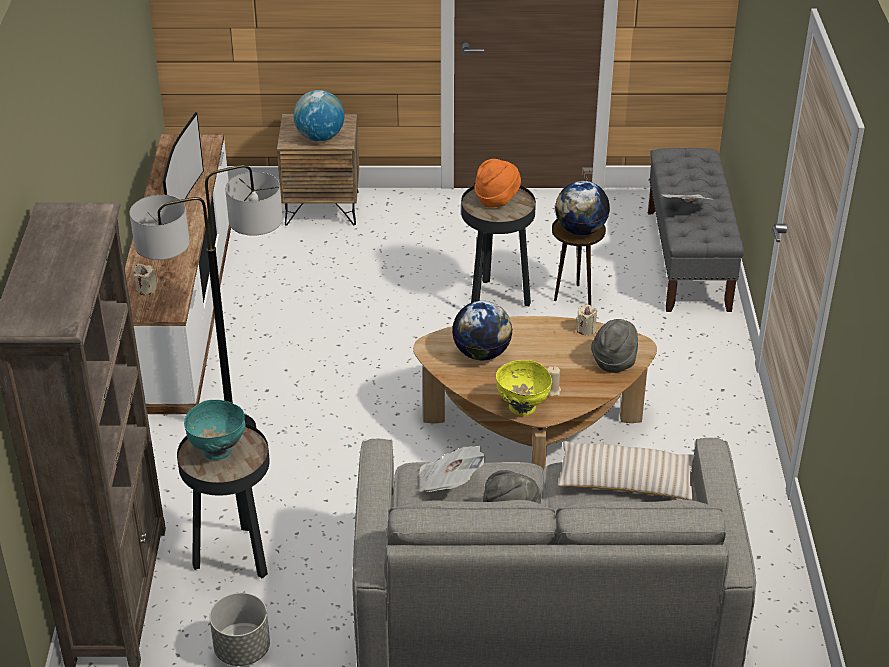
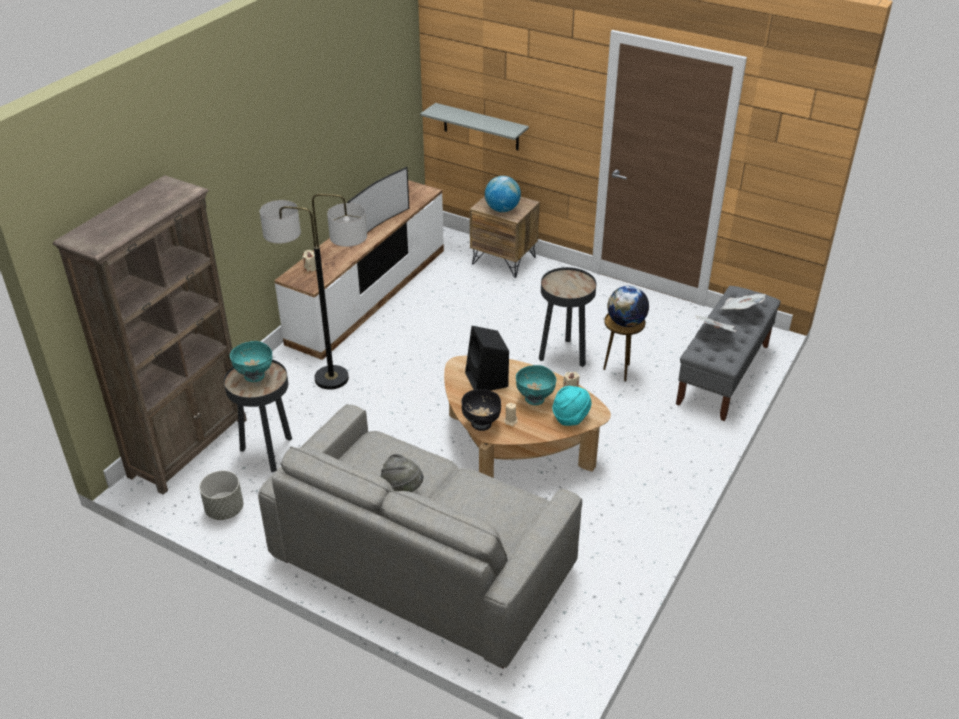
camera: 30 degrees right, 0 degrees up
newspaper [419,446,485,492] -> newspaper moved to [720,294,766,309]
globe [452,301,512,360] -> black speaker [465,326,509,391]
orange hat [475,159,521,208] -> none
yellow bowl [496,360,552,416] -> black bowl [461,389,501,431]
beige pillow [558,441,695,500] -> none
grey hat [591,319,638,373] -> turquoise hat [553,386,591,426]
none -> grey shelf [420,103,529,150]
none -> turquoise bowl [516,365,557,405]

